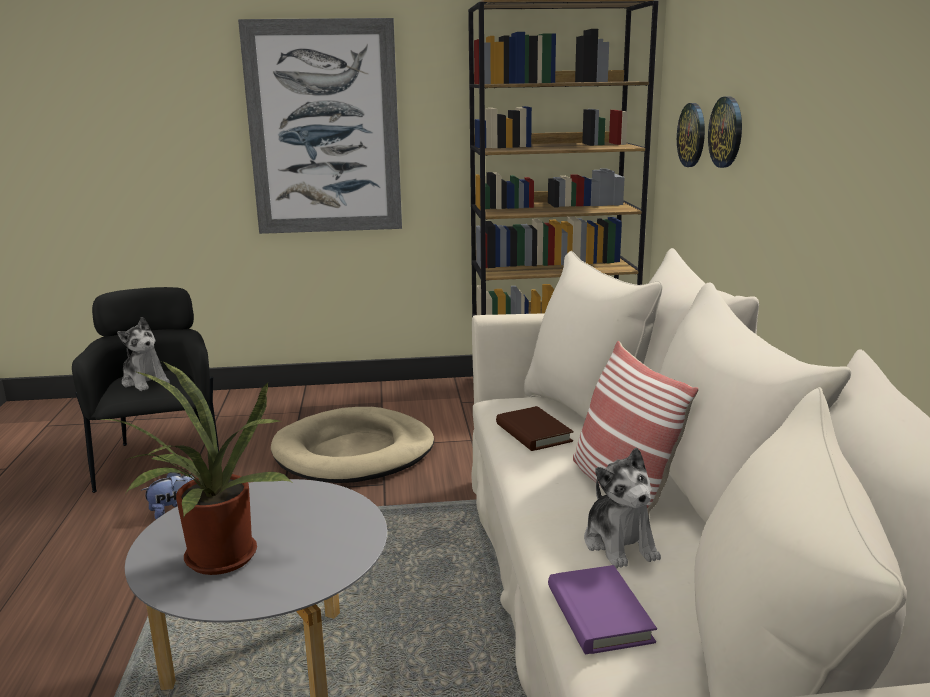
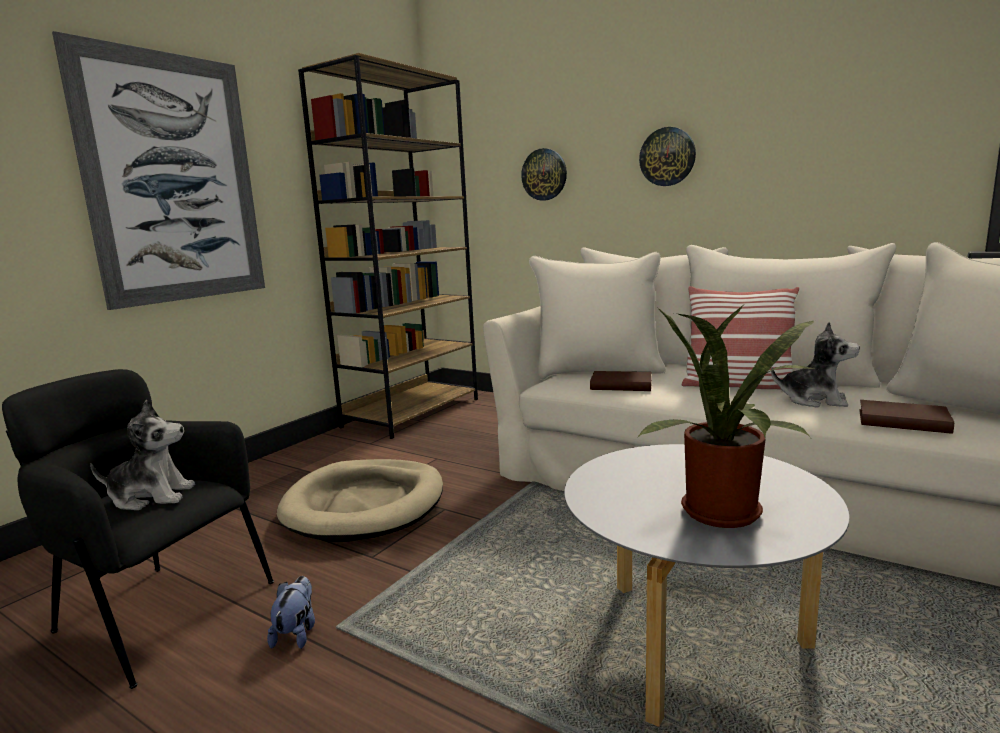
camera: 50 degrees left, 5 degrees down
purple book [548,565,657,654] -> brown book [859,400,954,434]
wall clock [677,103,705,167] -> wall clock moved to [639,127,696,186]

